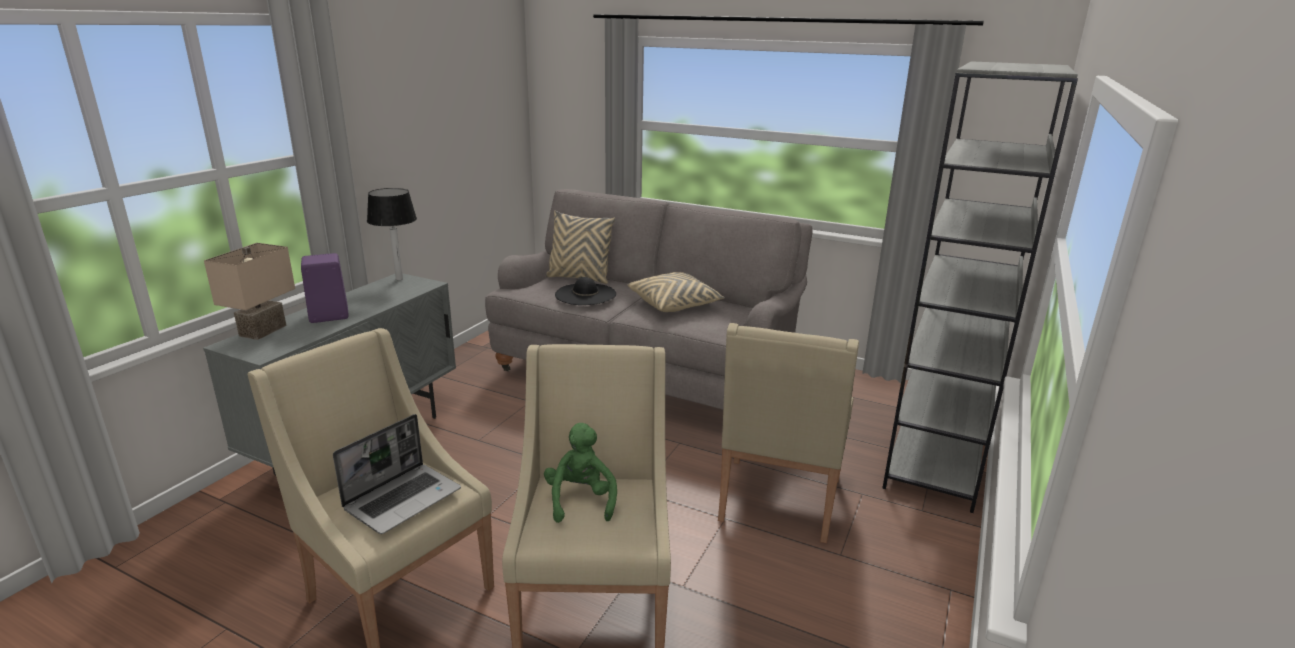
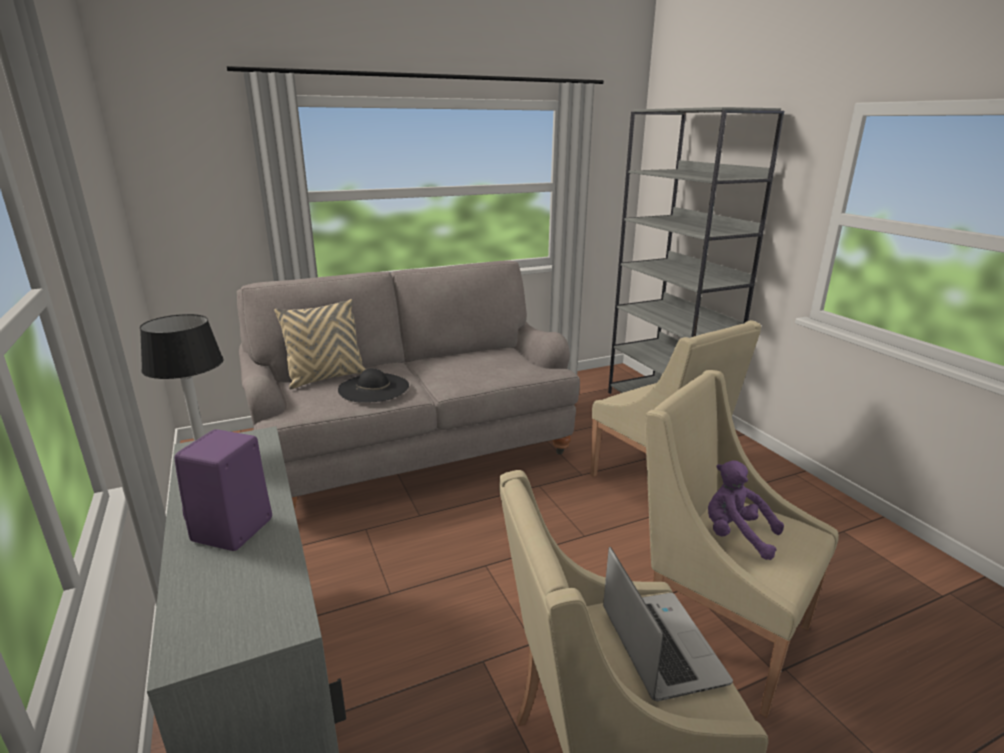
camera: 50 degrees left, 0 degrees up
beige table lamp [204,243,295,340] -> none
green plush toy [544,423,617,523] -> purple plush toy [708,460,784,560]
beige pillow [628,272,725,312] -> none

